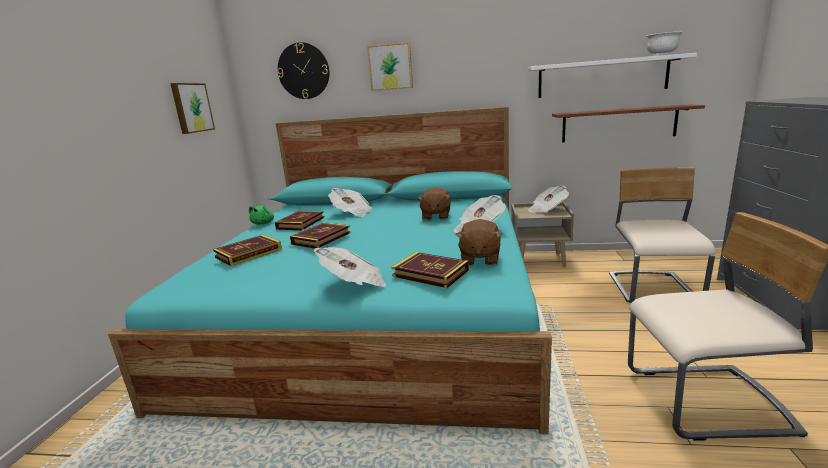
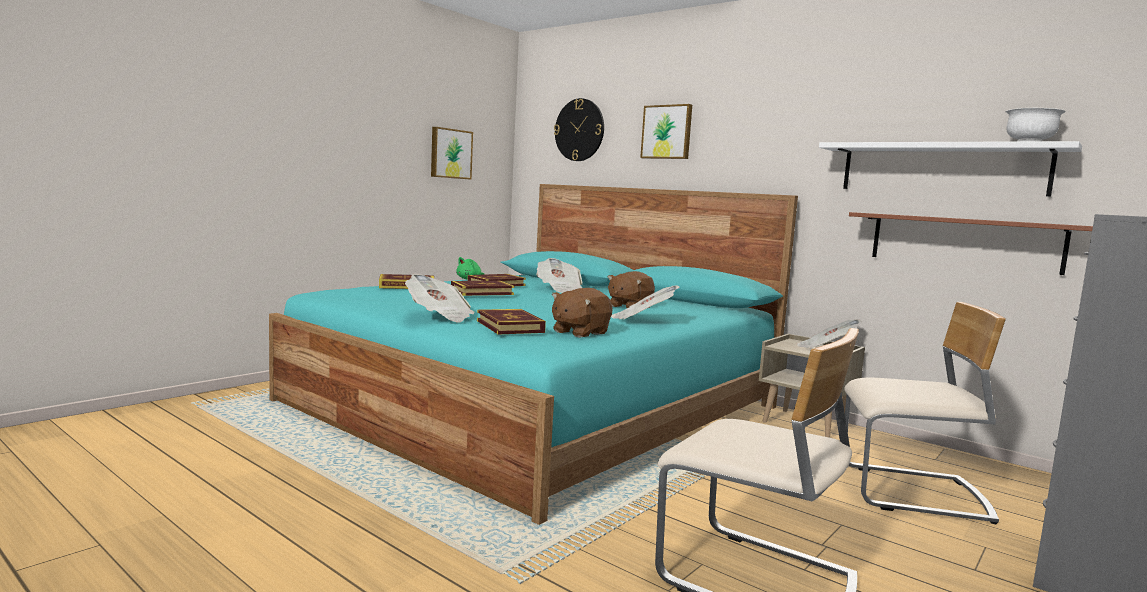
camera: 30 degrees right, 10 degrees down
beige chair [609,167,716,303] -> beige chair turned 60 degrees clockwise [844,302,1006,525]

